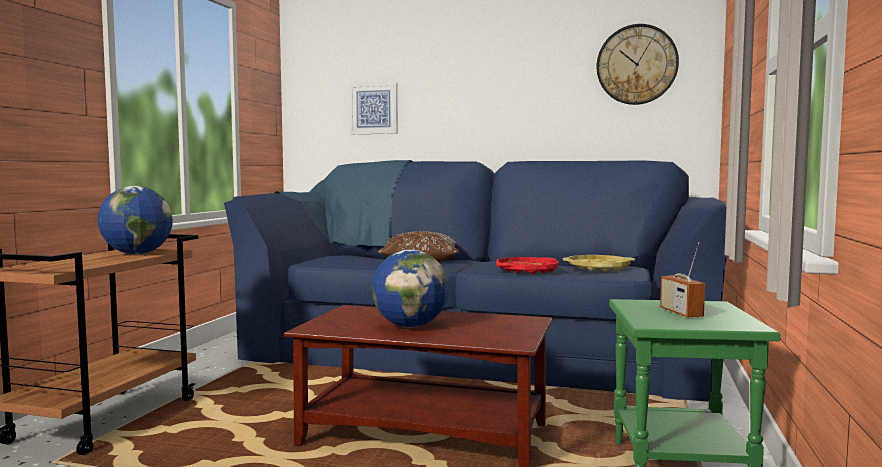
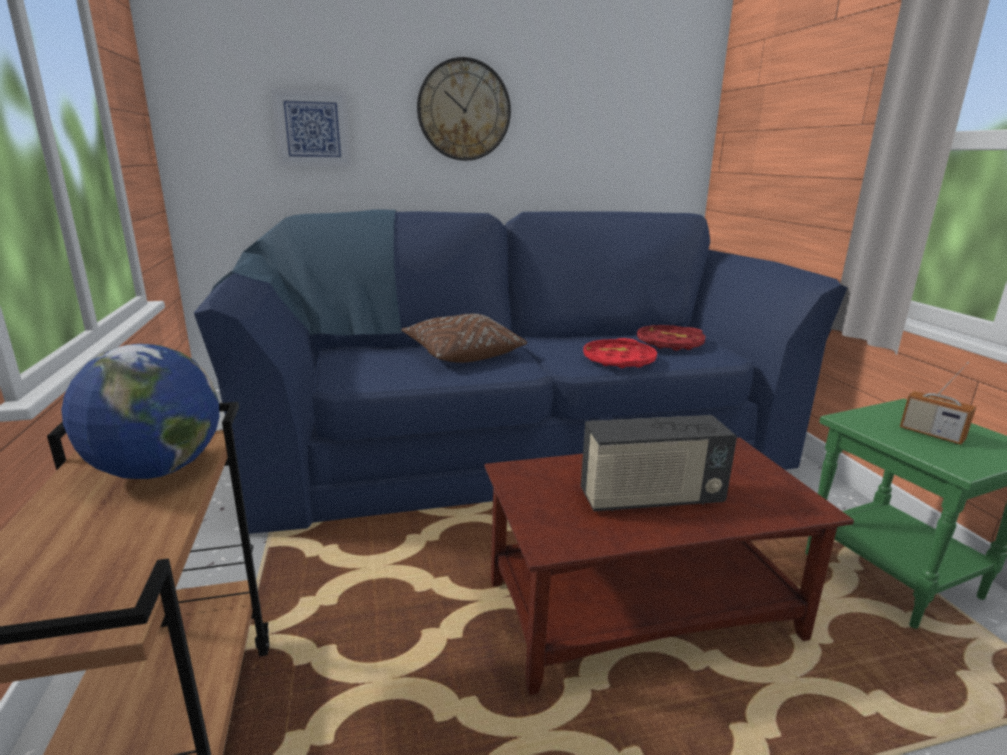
camera: 30 degrees left, 15 degrees up
globe [371,250,449,327] -> radio [581,415,737,511]
yellow tray [563,255,636,271] -> red tray [637,325,705,351]
wall clock [596,24,679,105] -> wall clock moved to [417,57,511,161]

